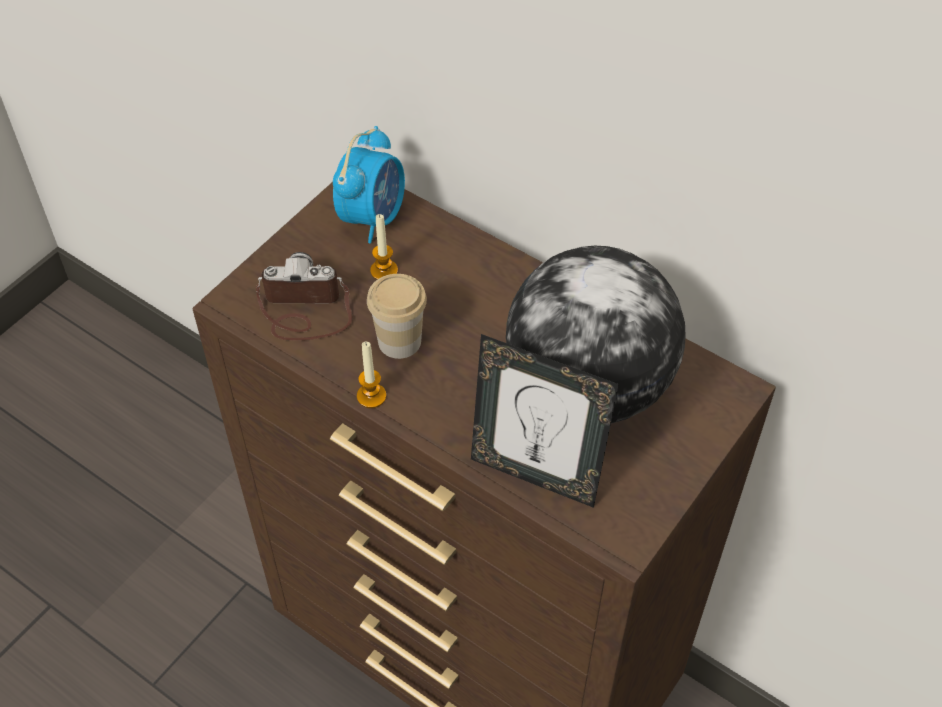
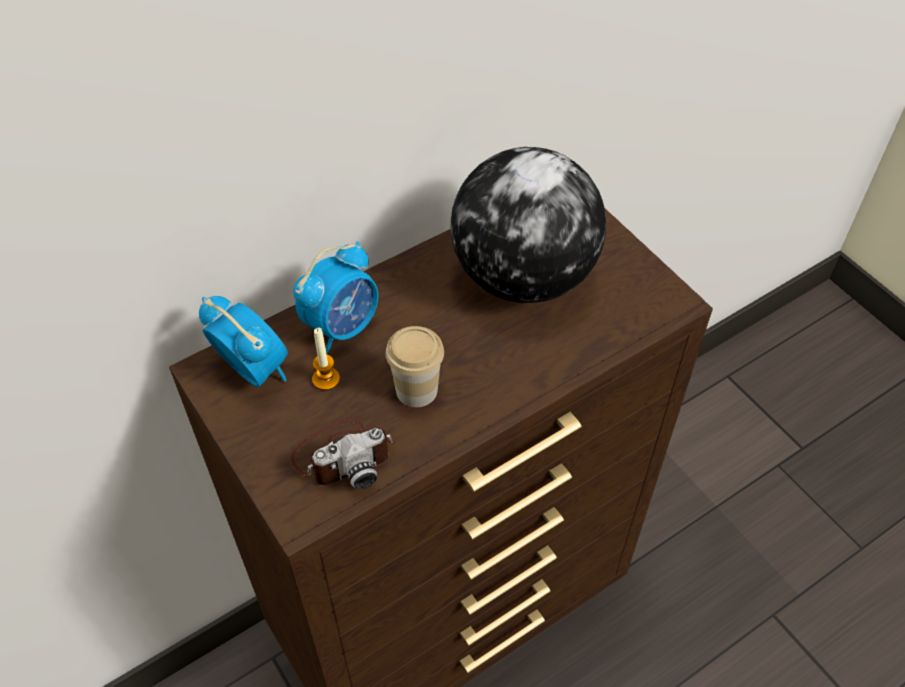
camera: 70 degrees left, 0 degrees up
camera [256,252,353,341] -> camera turned 135 degrees counterclockwise [290,419,395,490]
candle [357,342,386,408] -> none
picture frame [471,334,619,508] -> none
none -> alarm clock [293,242,378,353]

